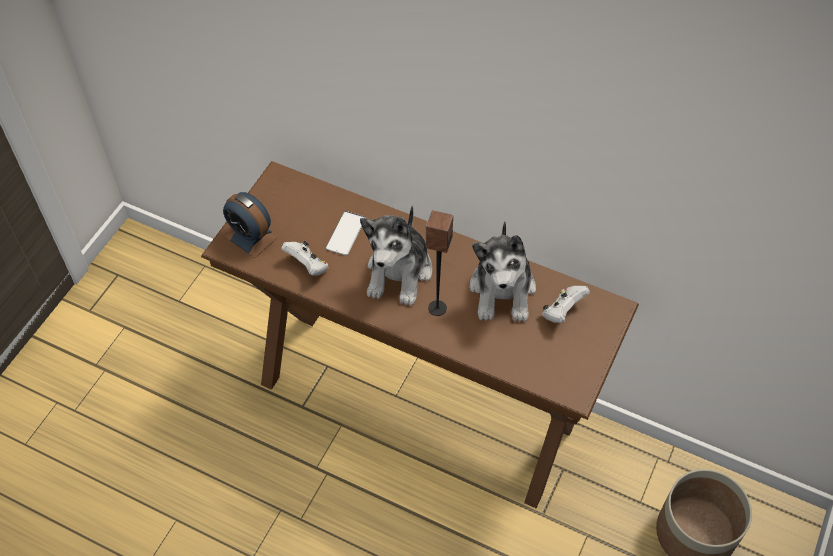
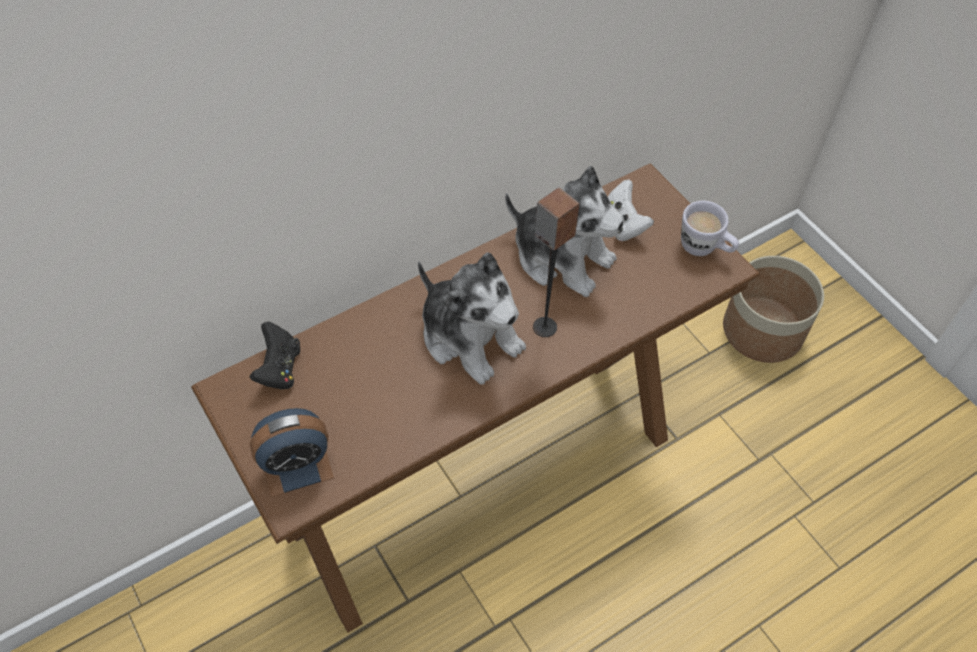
camera: 60 degrees left, 0 degrees up
white game controller [281,241,329,275] -> none
phone [326,211,366,256] -> none
none -> black game controller [250,322,300,389]
none -> white mug [681,201,739,256]

